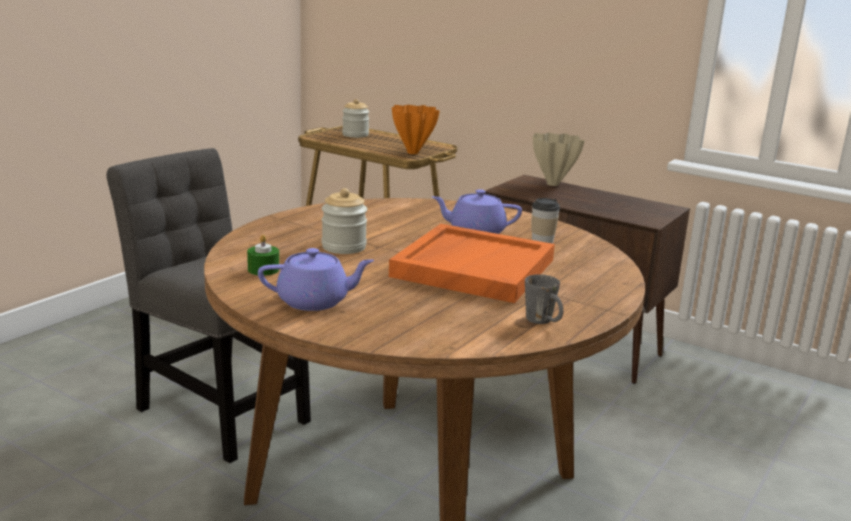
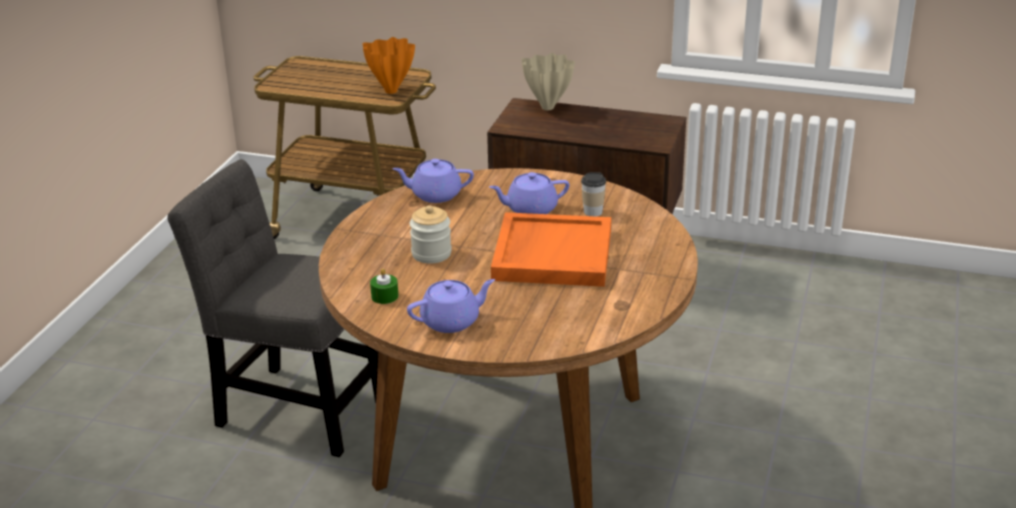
camera: 15 degrees left, 10 degrees up
jar [342,99,369,138] -> none
grey mug [525,274,563,324] -> none
none -> purple teapot [392,159,474,203]

